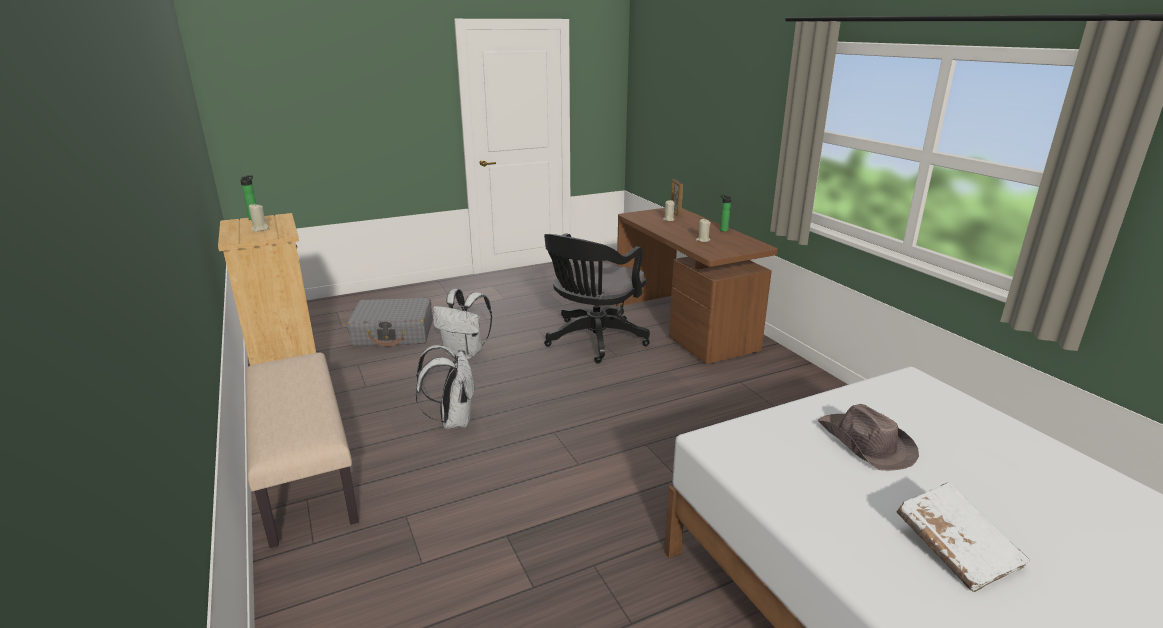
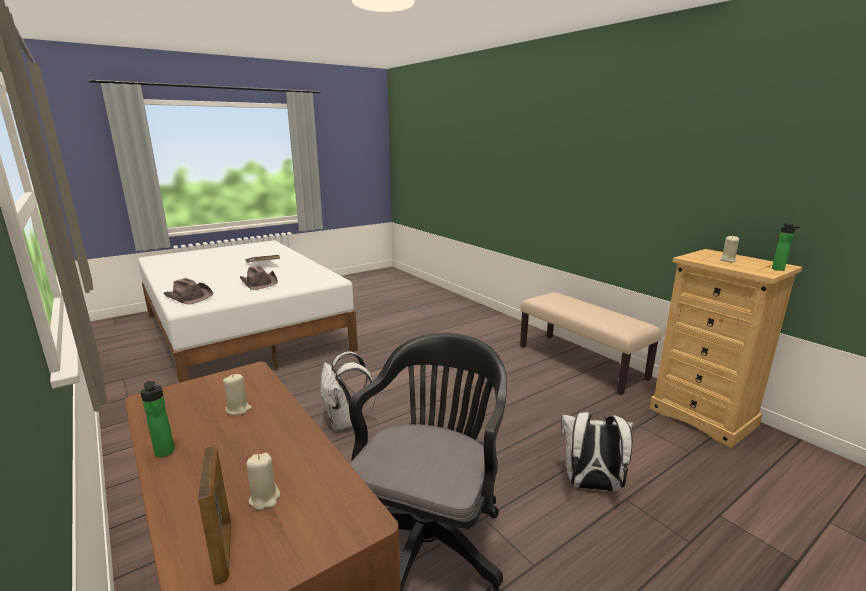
camera: 170 degrees right, 5 degrees down
grey suitcase [347,298,433,347] -> none
white backpack [415,345,474,429] -> white backpack moved to [320,351,377,431]
none -> brown hat [163,278,213,305]

